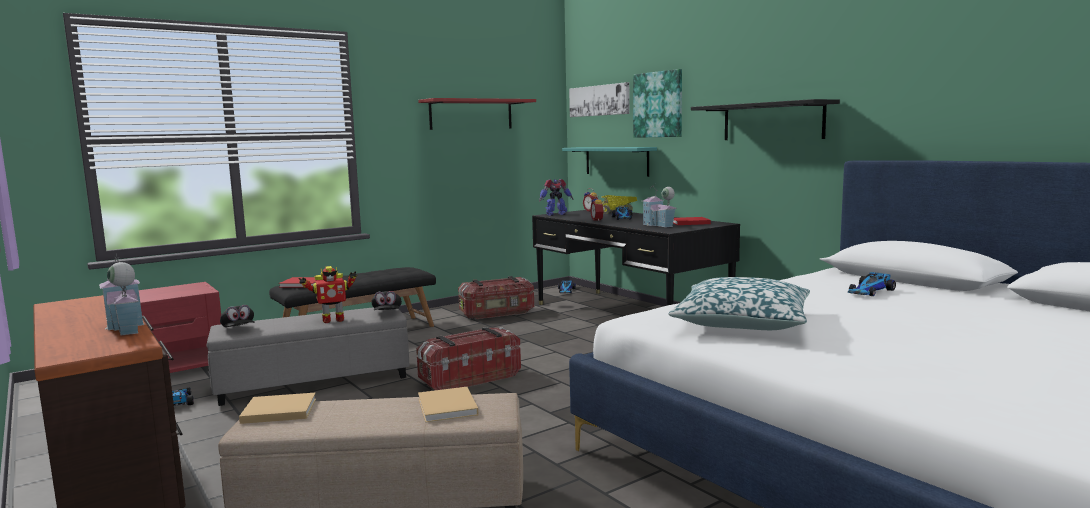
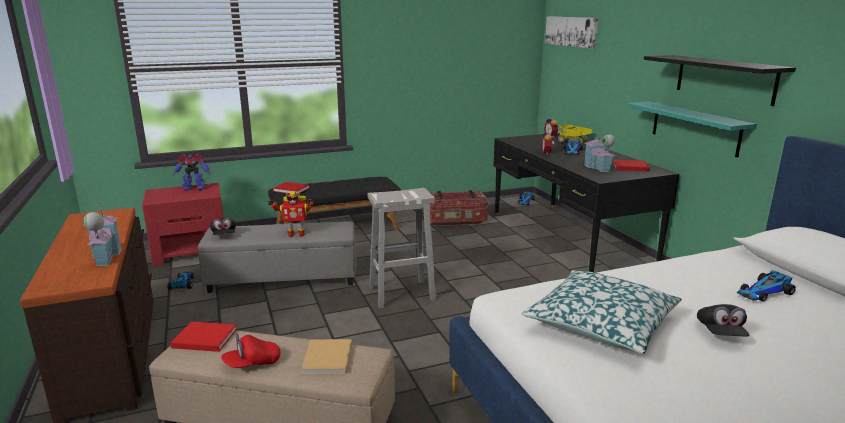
camera: 15 degrees right, 10 degrees up
beige book [239,392,316,424] -> red book [170,322,237,352]
black cap [372,291,402,310] -> black cap moved to [697,304,750,337]
storage box [416,327,521,391] -> white stool [368,188,436,309]
red shelf [418,98,536,130] -> none
toy robot [539,179,573,216] -> toy robot moved to [173,154,211,191]
turquoise shelf [562,147,657,177] -> turquoise shelf moved to [627,102,757,157]
picture [633,69,682,138] -> none
none -> red cap [221,334,280,368]

